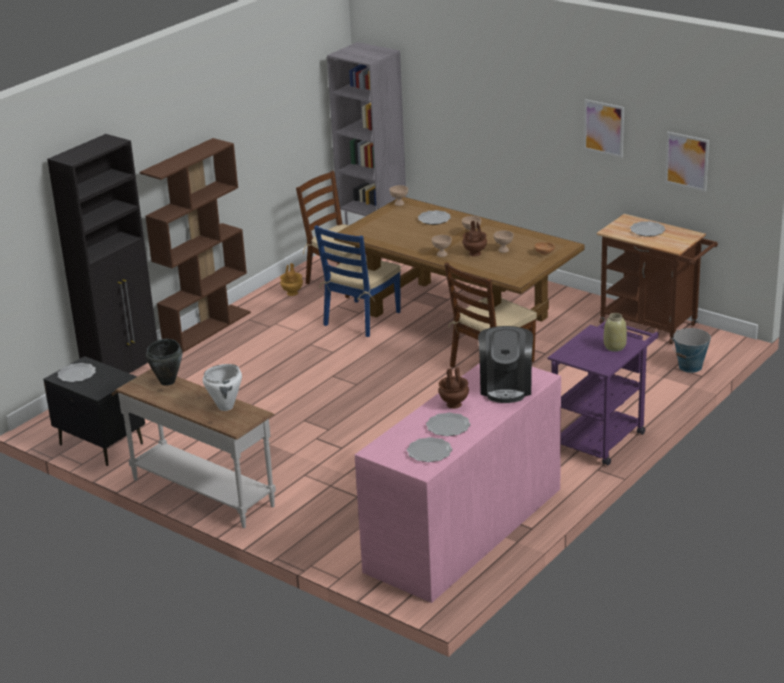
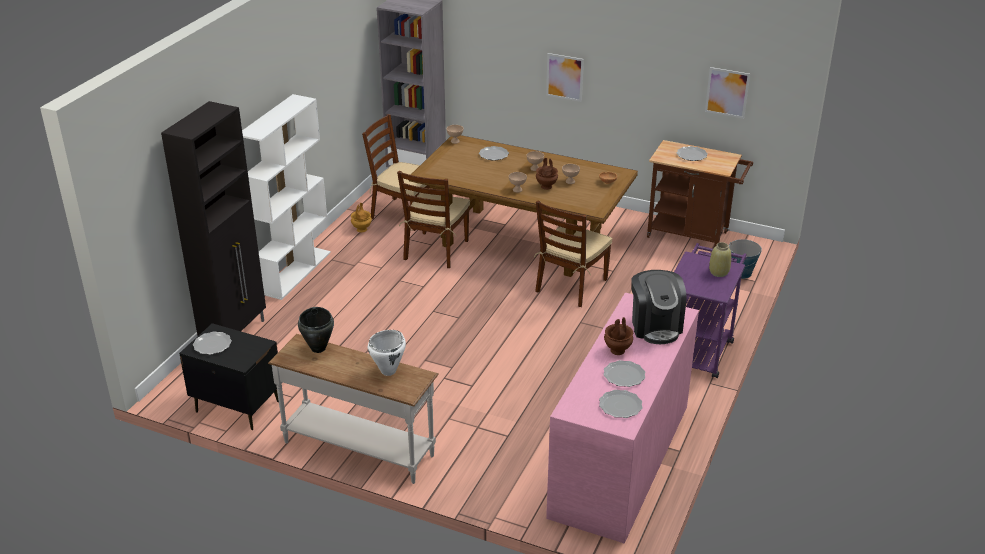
camera: 15 degrees left, 5 degrees up
brown bookcase [140,138,251,353] -> white bookcase [242,94,331,300]
blue chair [314,225,401,337] -> brown chair [397,171,470,268]
picture [584,99,624,158] -> picture moved to [546,53,584,102]

